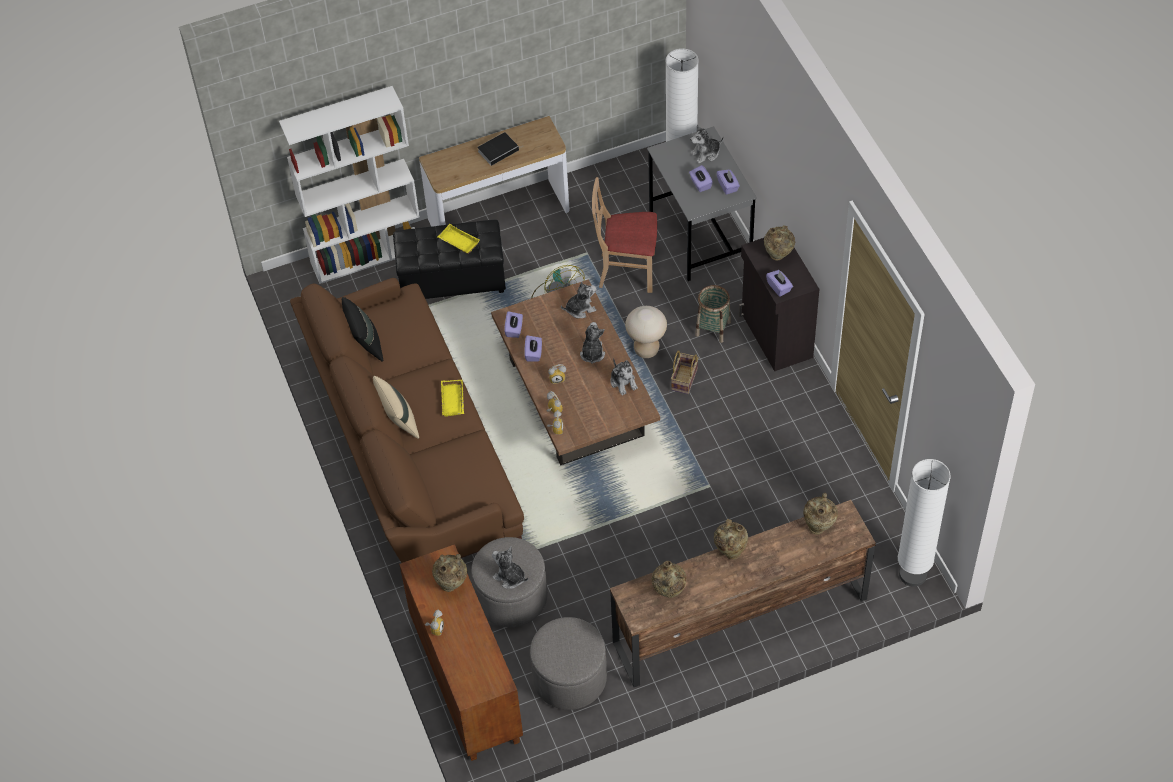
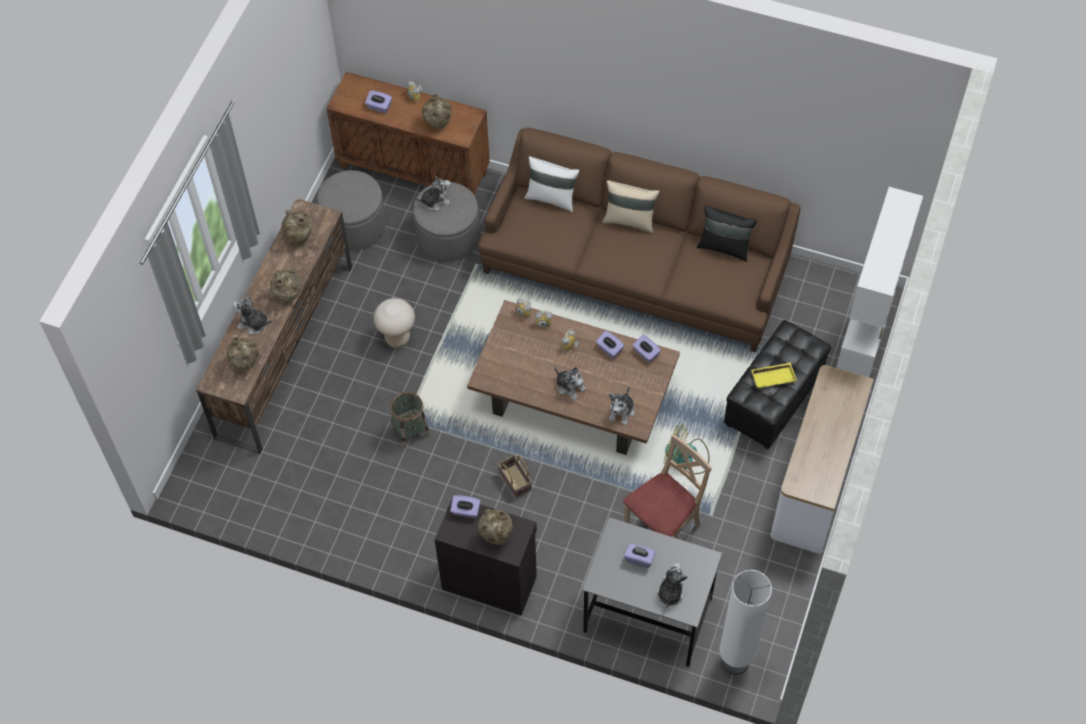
camera: 130 degrees right, 5 degrees up
yellow tray [441,380,464,417] -> none
book [477,132,522,166] -> none
plush toy [610,358,638,395] -> plush toy moved to [233,294,272,334]
beige stool [625,306,667,358] -> beige stool moved to [374,298,415,348]
basket [695,285,731,343] -> basket moved to [390,392,430,448]
purple tissue box [716,169,740,195] -> purple tissue box moved to [365,90,392,113]
white floor lamp [898,459,951,587] -> none
none -> white pillow [525,156,579,212]

